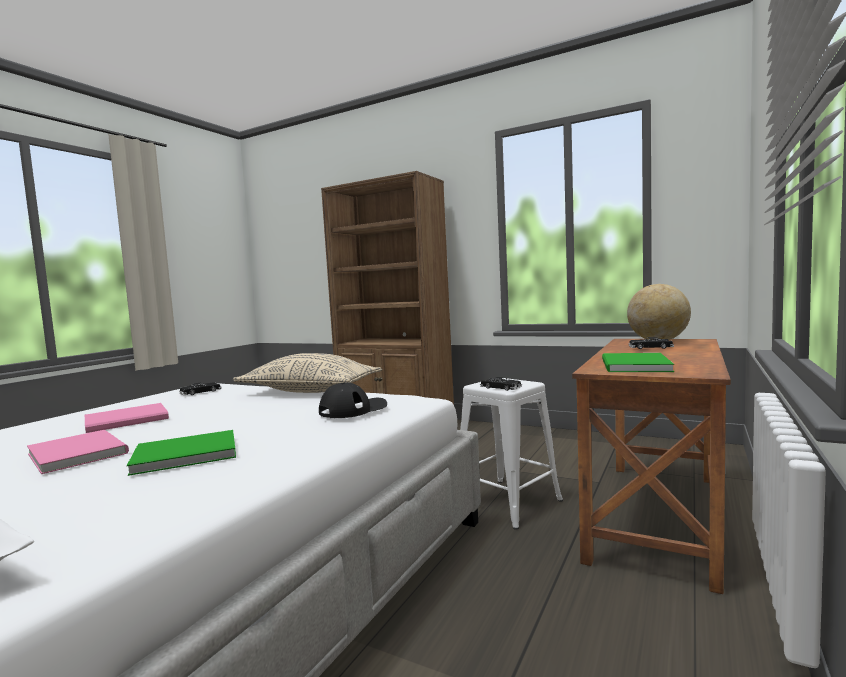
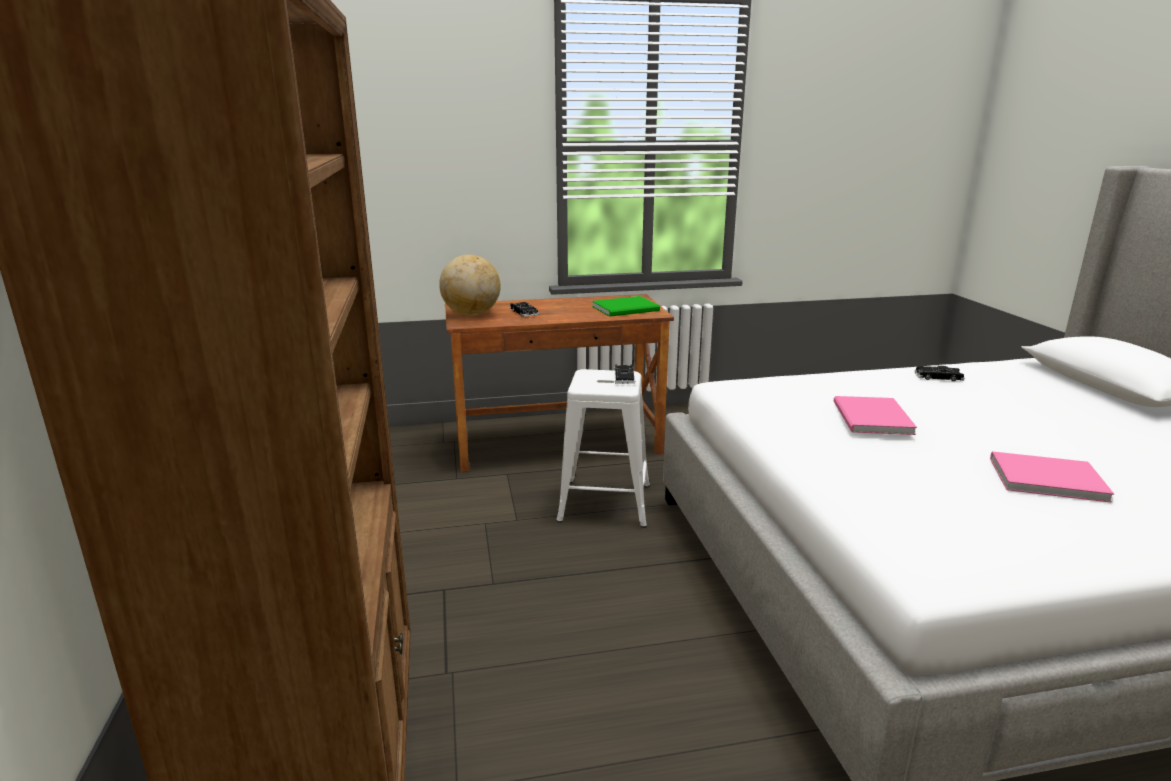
camera: 130 degrees left, 15 degrees up
pink book [27,430,129,474] -> pink book moved to [834,396,917,435]
green book [127,430,236,476] -> none
black toy car [179,382,222,395] -> black toy car moved to [914,366,965,381]
beige pillow [233,353,382,393] -> none
black cap [319,383,387,418] -> none

